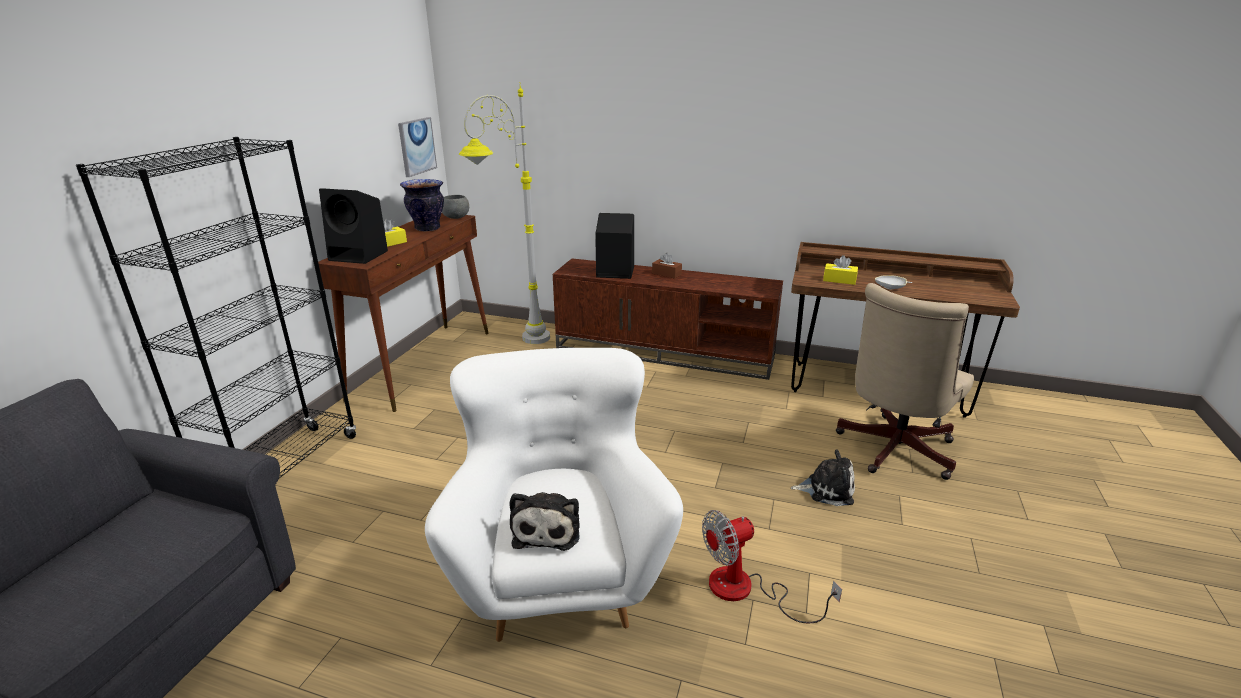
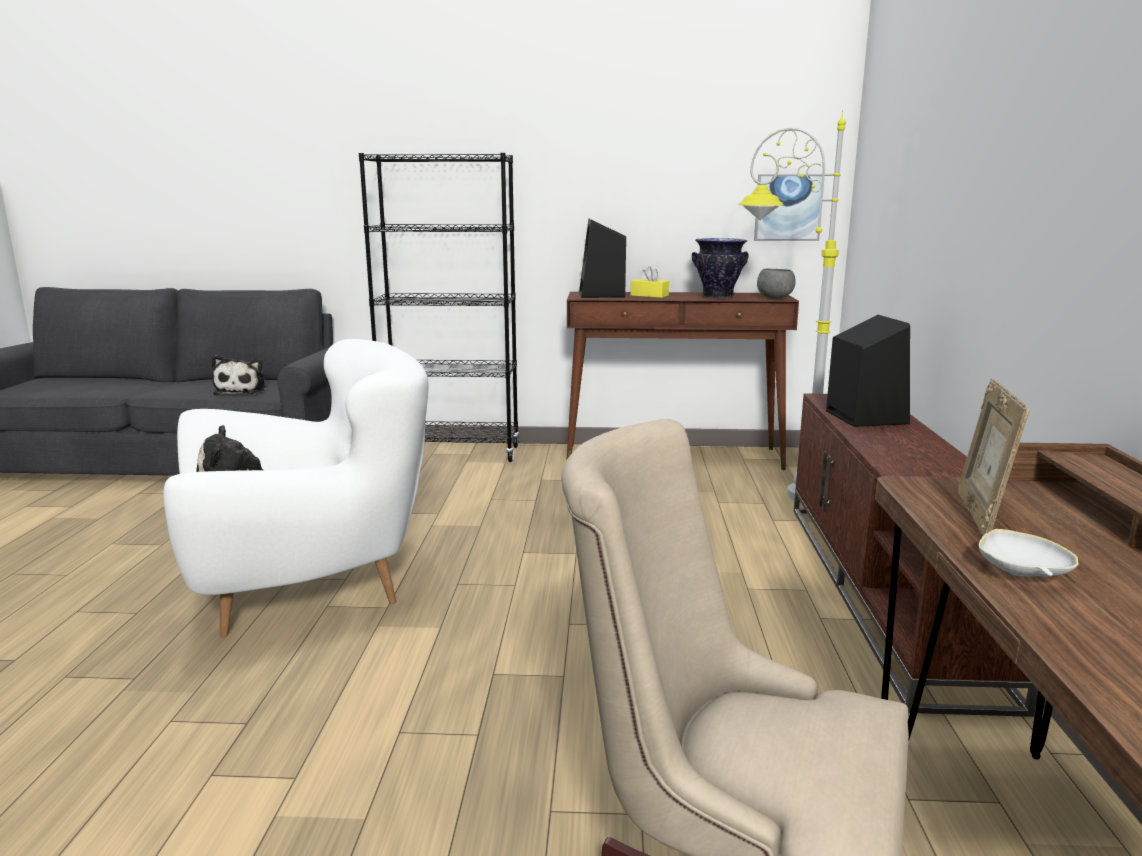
camera: 75 degrees right, 10 degrees down
brown tissue box [652,253,682,279] -> none
fan [702,510,842,623] -> none
plush toy [791,449,855,506] -> plush toy moved to [212,355,267,395]
yellow tissue box [823,255,858,285] -> picture frame [957,379,1029,535]

